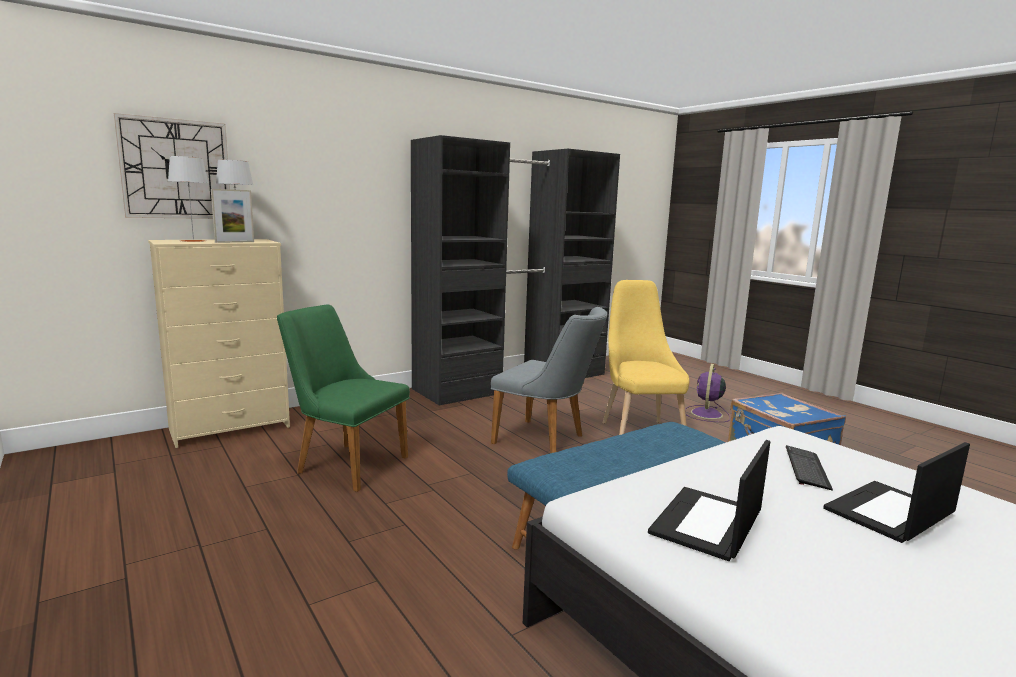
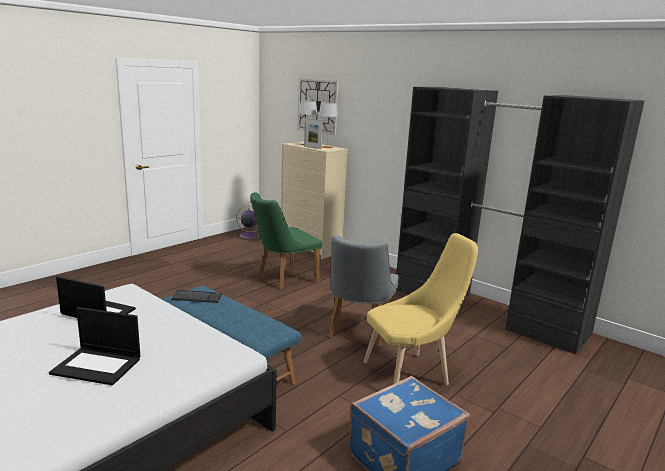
camera: 75 degrees right, 5 degrees up
green chair [277,304,410,492] -> green chair turned 135 degrees counterclockwise [250,192,322,290]
purple fan [685,364,730,422] -> purple fan moved to [235,206,260,239]
keyboard [786,445,833,491] -> keyboard moved to [172,290,222,303]
laptop [823,442,970,543] -> laptop turned 150 degrees clockwise [49,307,140,385]

